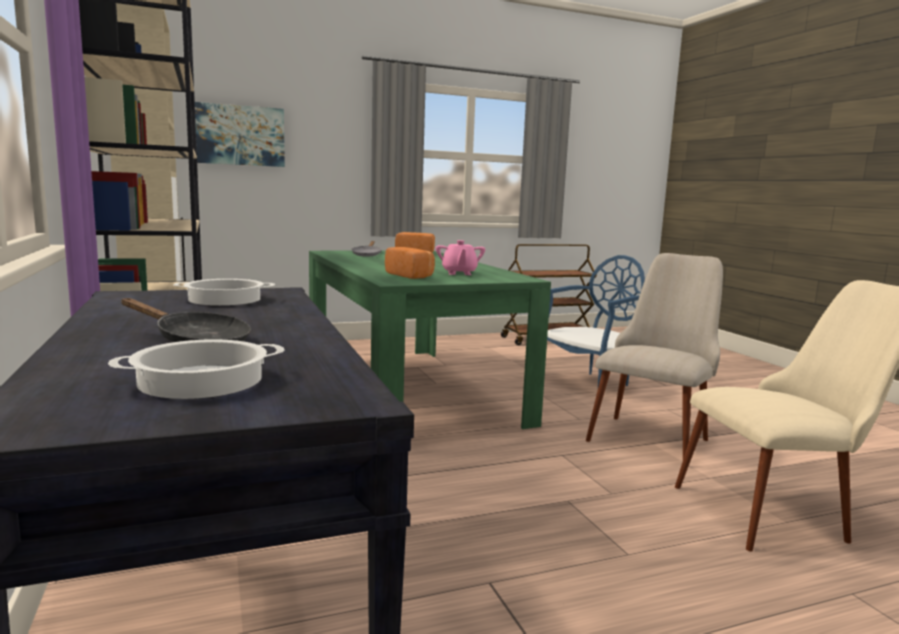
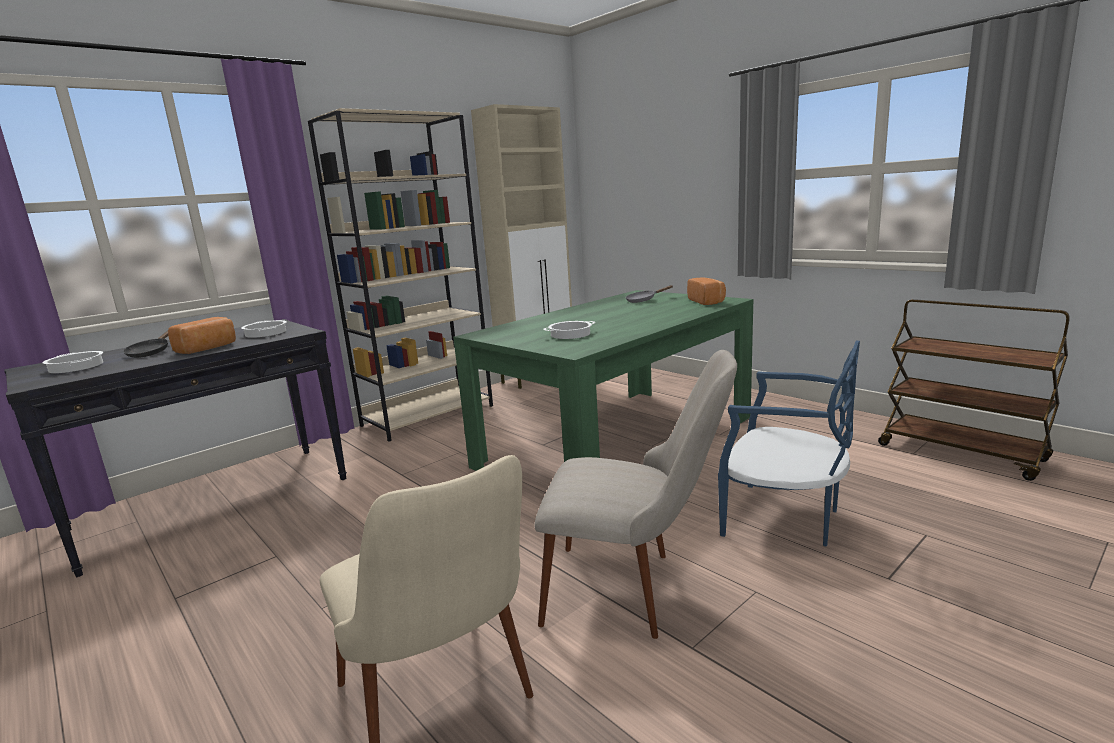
camera: 70 degrees right, 5 degrees up
picture [195,102,285,167] -> none
bread [385,247,435,279] -> bread moved to [168,317,236,354]
pink teapot [436,240,485,275] -> cooking pot [543,321,595,339]

